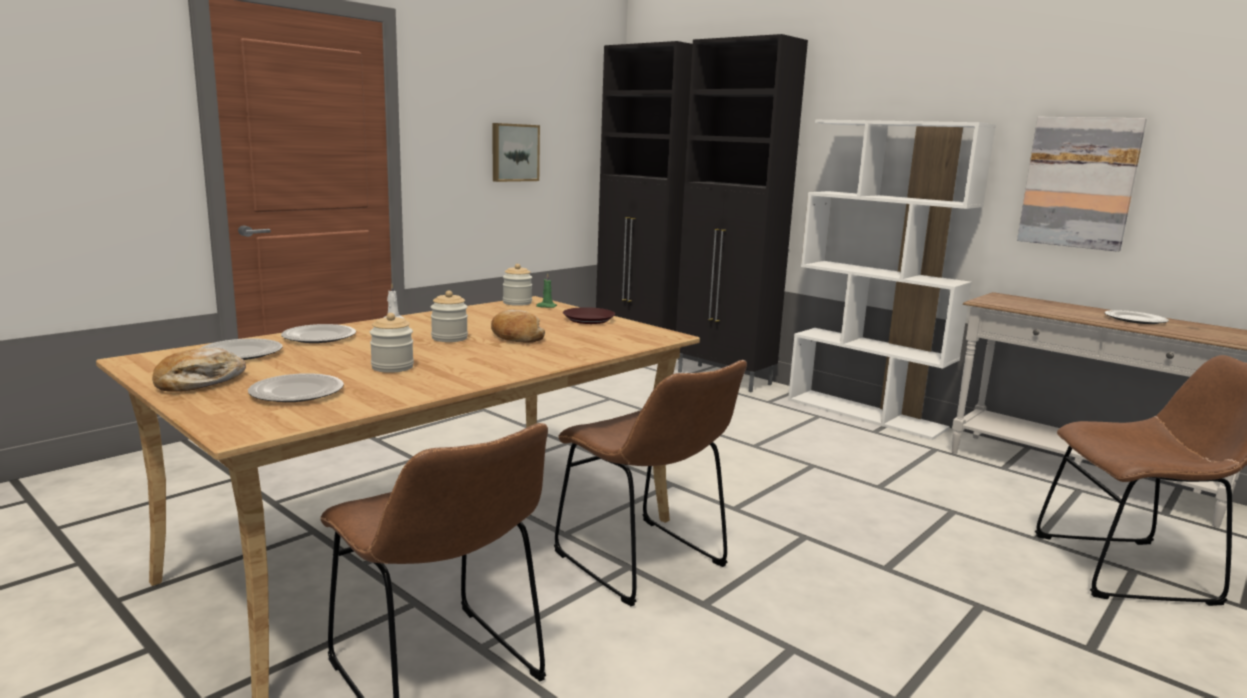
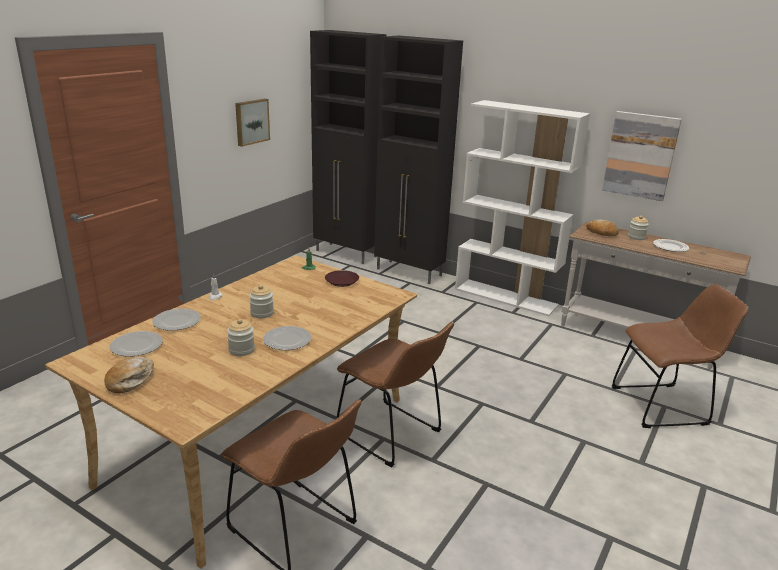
camera: 10 degrees left, 10 degrees up
plate [248,373,344,402] -> plate moved to [263,326,311,350]
bread [491,310,545,343] -> bread moved to [586,219,619,236]
jar [503,264,532,306] -> jar moved to [628,216,649,240]

